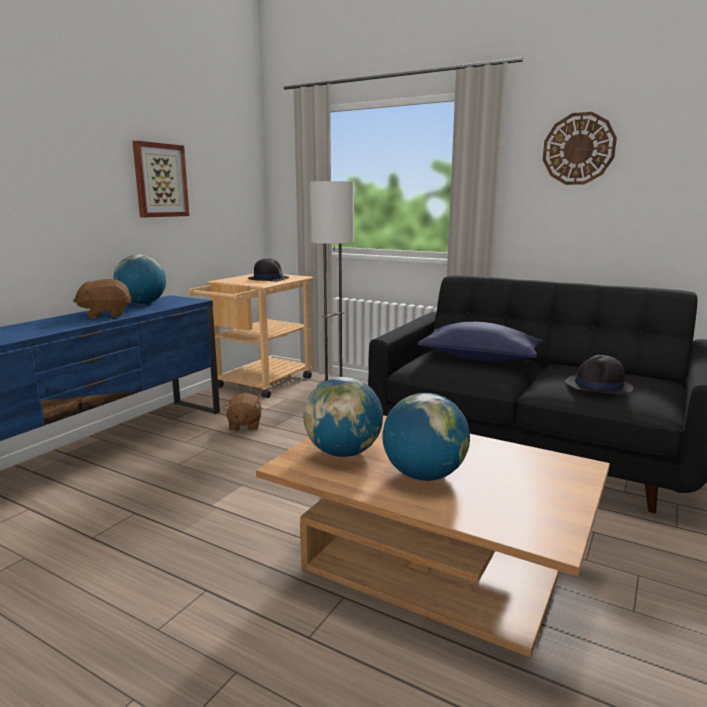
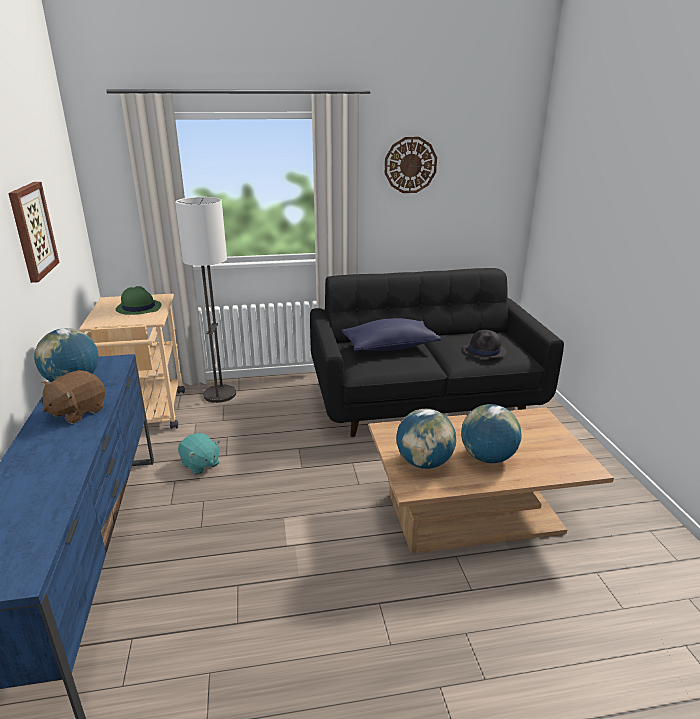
camera: 40 degrees left, 10 degrees up
brown plush toy [224,393,261,431] -> turquoise plush toy [178,433,220,475]
black hat [248,258,289,282] -> green hat [116,286,162,315]

